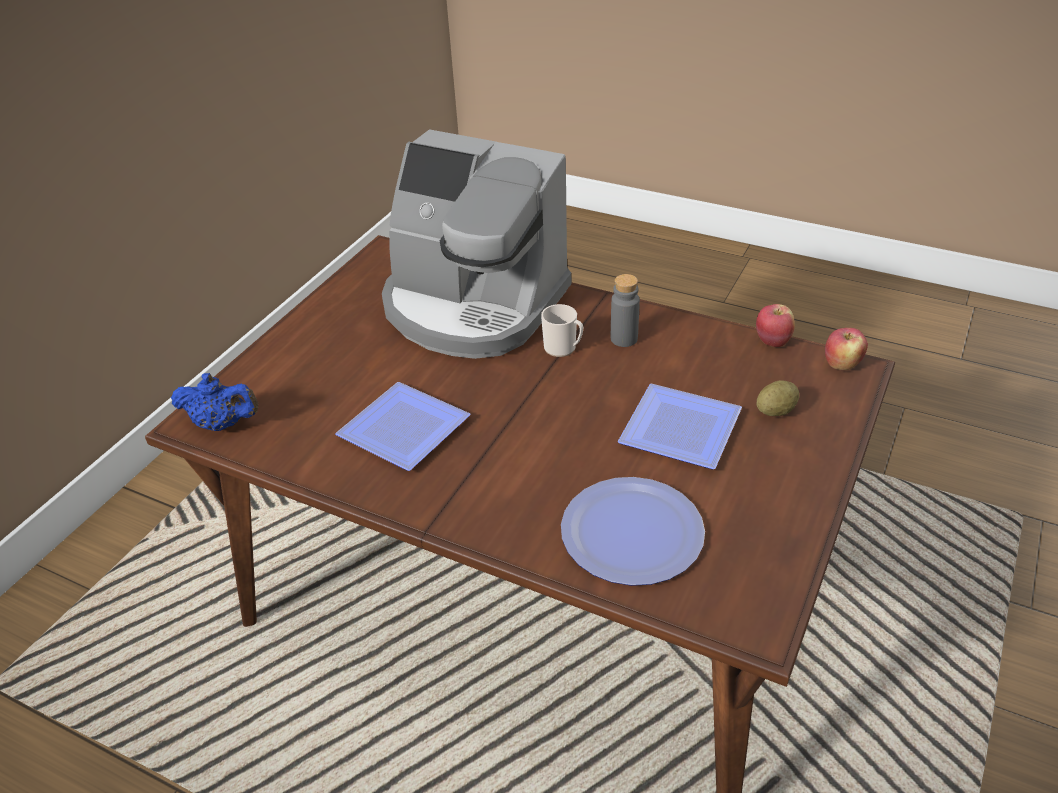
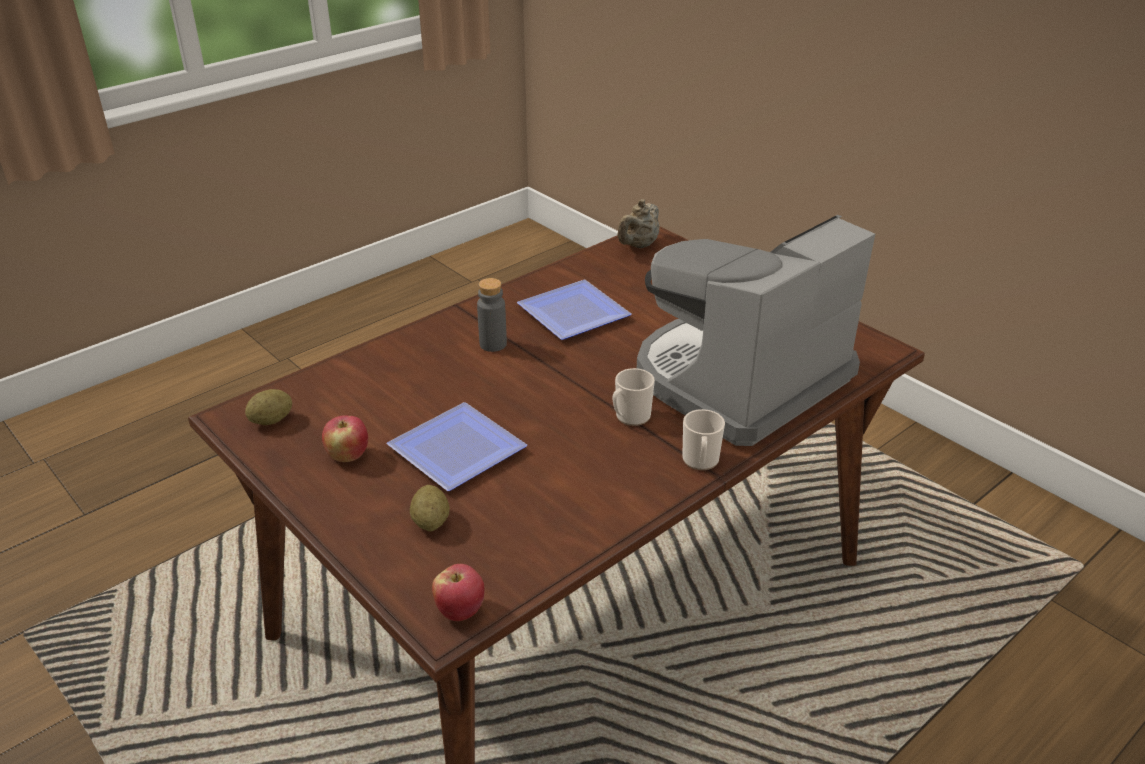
camera: 110 degrees right, 5 degrees down
blue teapot [171,373,258,431] -> beige teapot [617,199,660,248]
plate [561,477,705,586] -> none
grey bottle [611,274,640,347] -> grey bottle moved to [477,278,507,352]
apple [756,304,795,347] -> apple moved to [322,416,368,462]
none -> potato [245,389,292,425]
none -> mug [682,409,725,470]

